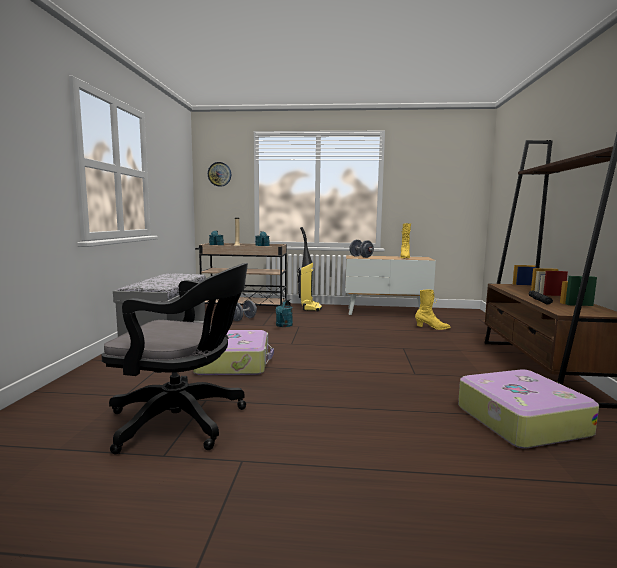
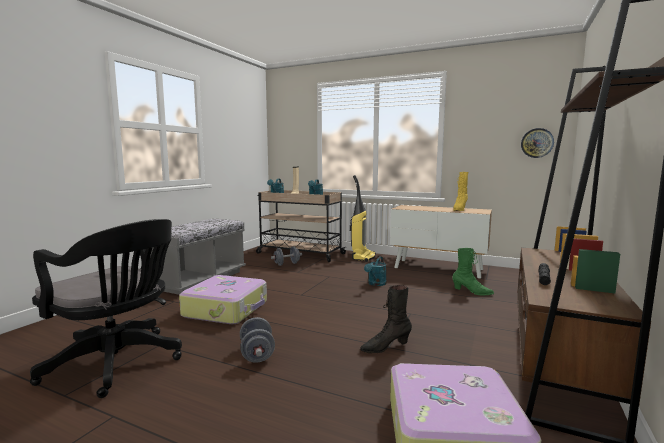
camera: 20 degrees right, 0 degrees up
wall clock [208,162,231,187] -> wall clock moved to [521,128,554,158]
turquoise watering can [276,300,293,327] -> turquoise watering can moved to [364,257,386,286]
grey dumbbell [349,240,374,258] -> grey dumbbell moved to [240,317,275,363]
yellow boot [415,289,450,330] -> green boot [452,248,494,296]
none -> black boot [360,285,412,353]

